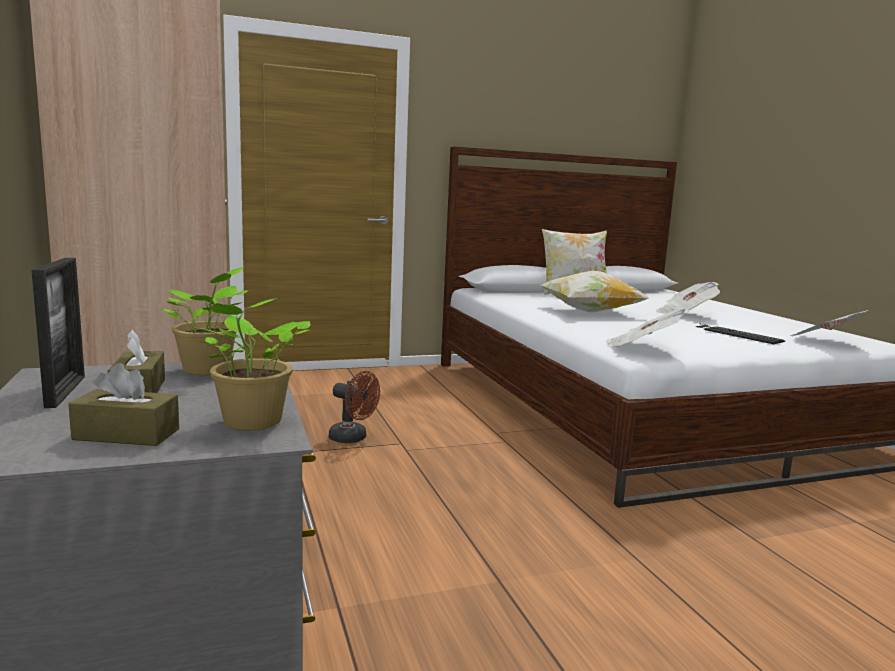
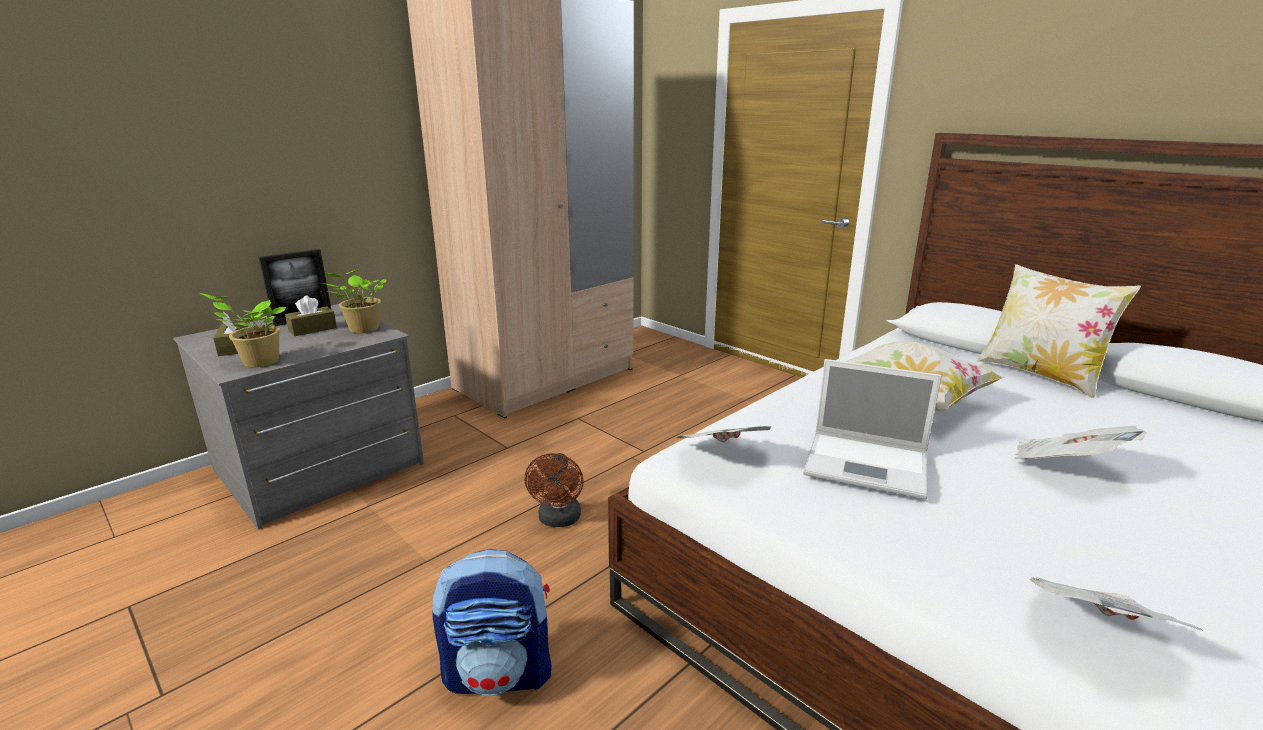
camera: 65 degrees right, 10 degrees up
brown fan [329,371,380,443] -> brown fan moved to [525,453,583,527]
keyboard [695,322,785,344] -> none
none -> backpack [432,549,551,696]
none -> laptop [803,359,942,499]

